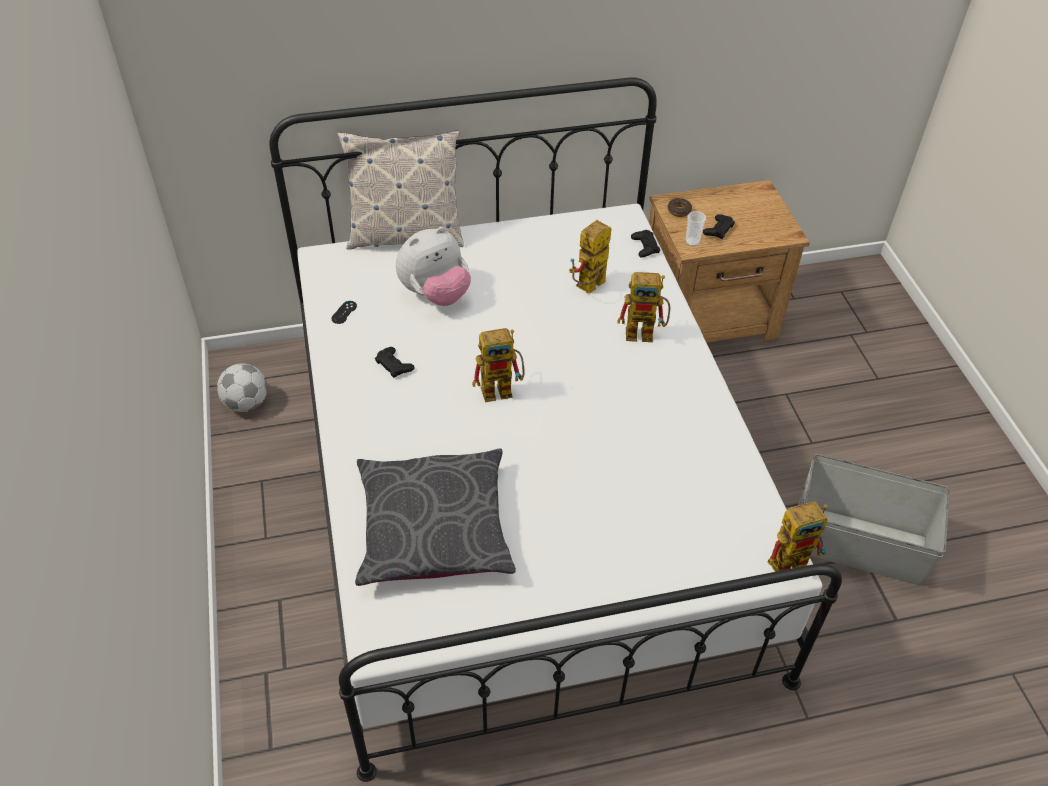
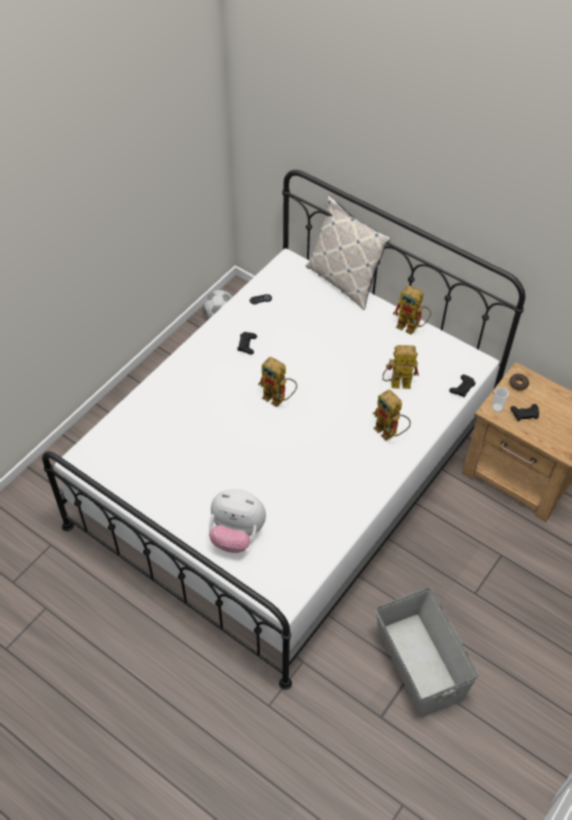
camera: 50 degrees right, 5 degrees up
grey pillow [355,449,516,586] -> none
plush toy [396,227,471,306] -> plush toy moved to [209,489,266,553]
toy robot [768,501,828,572] -> toy robot moved to [393,285,431,335]

